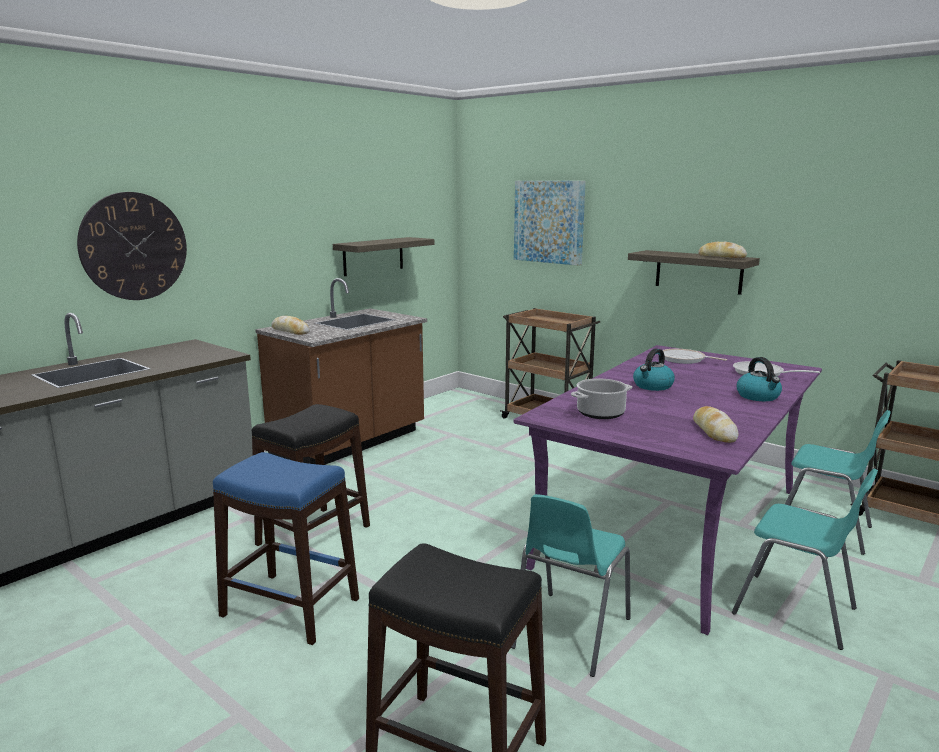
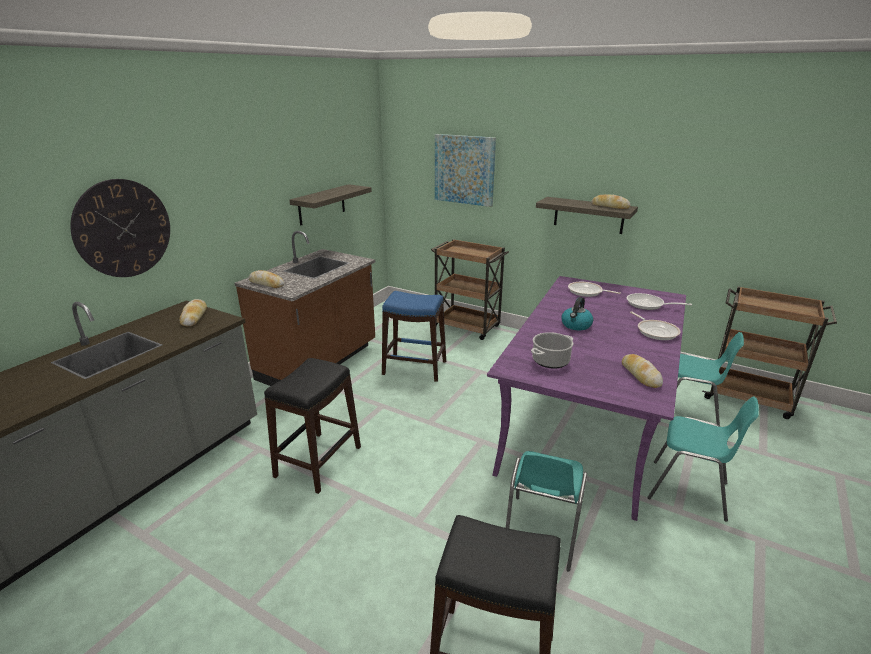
camera: 10 degrees left, 10 degrees up
blue stool [213,452,359,645] -> blue stool moved to [382,291,446,382]
kettle [736,357,782,401] -> frying pan [630,311,681,340]
none -> bread [180,299,207,326]

